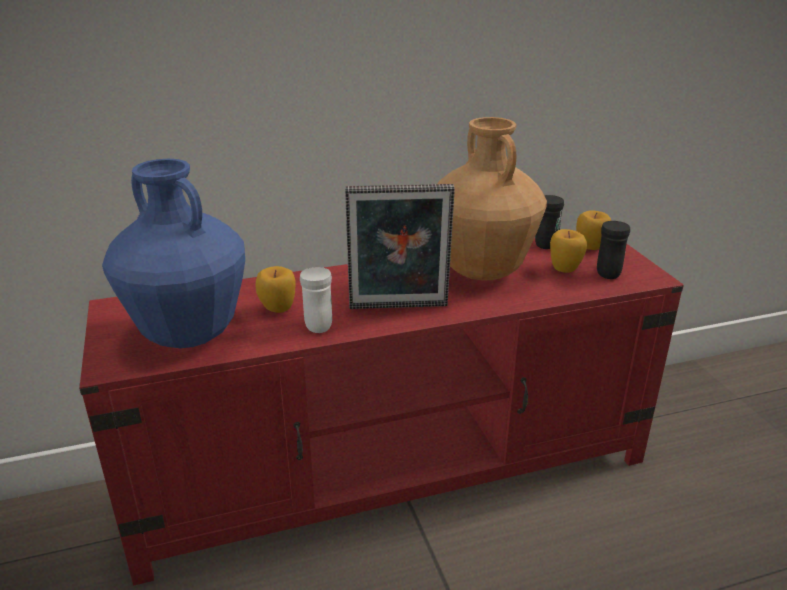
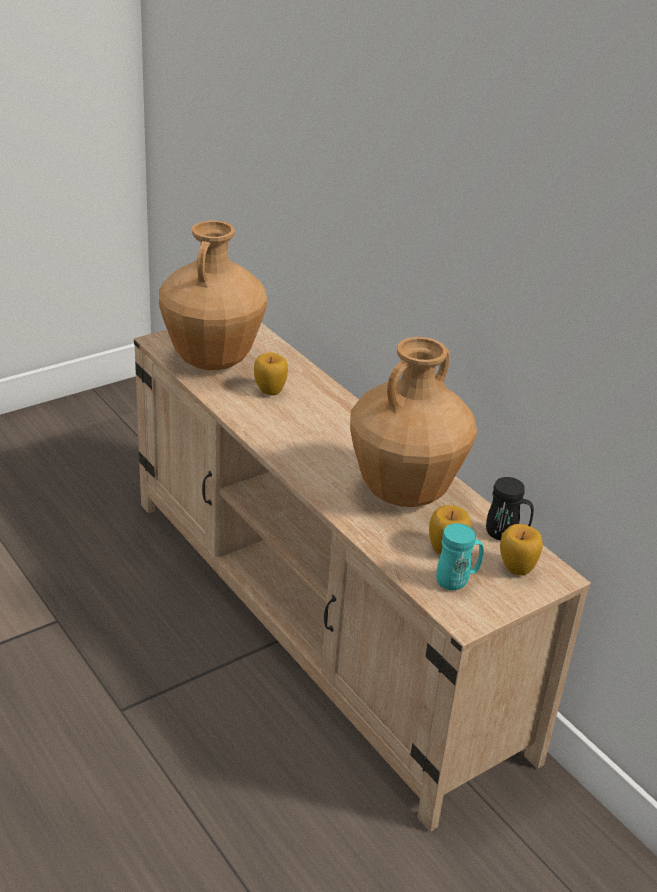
camera: 70 degrees right, 5 degrees up
red tv stand [79,238,684,586] -> beige tv stand [134,323,591,832]
blue vase [102,159,245,348] -> brown vase [159,221,267,370]
white mug [300,267,332,333] -> none
picture frame [345,184,455,309] -> none
black mug [597,221,630,279] -> turquoise mug [436,523,484,590]

